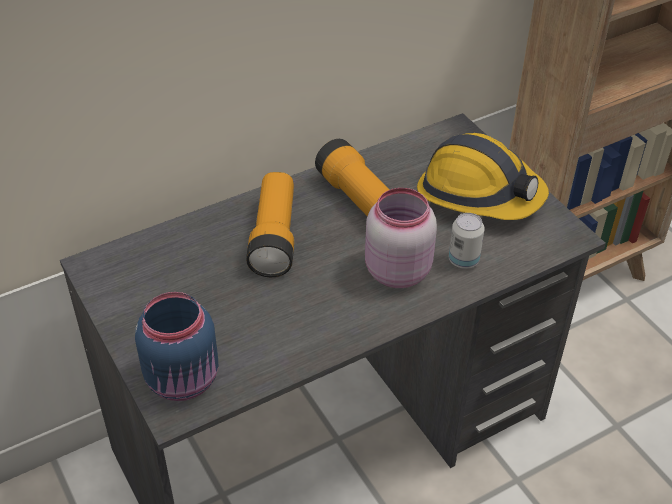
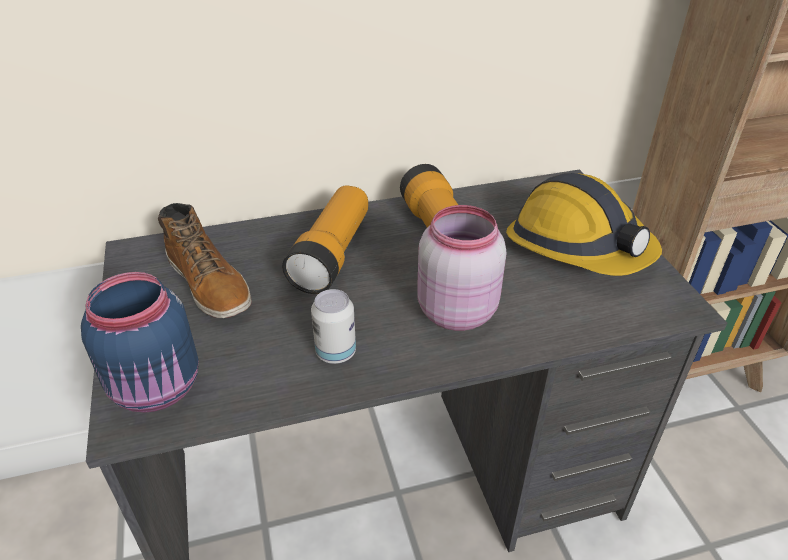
camera: 15 degrees right, 5 degrees down
can [449,213,485,269] -> can moved to [311,289,356,364]
none -> boot [158,203,252,318]

